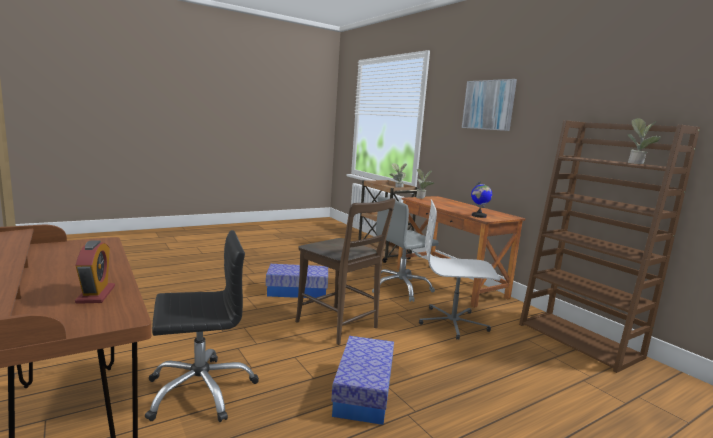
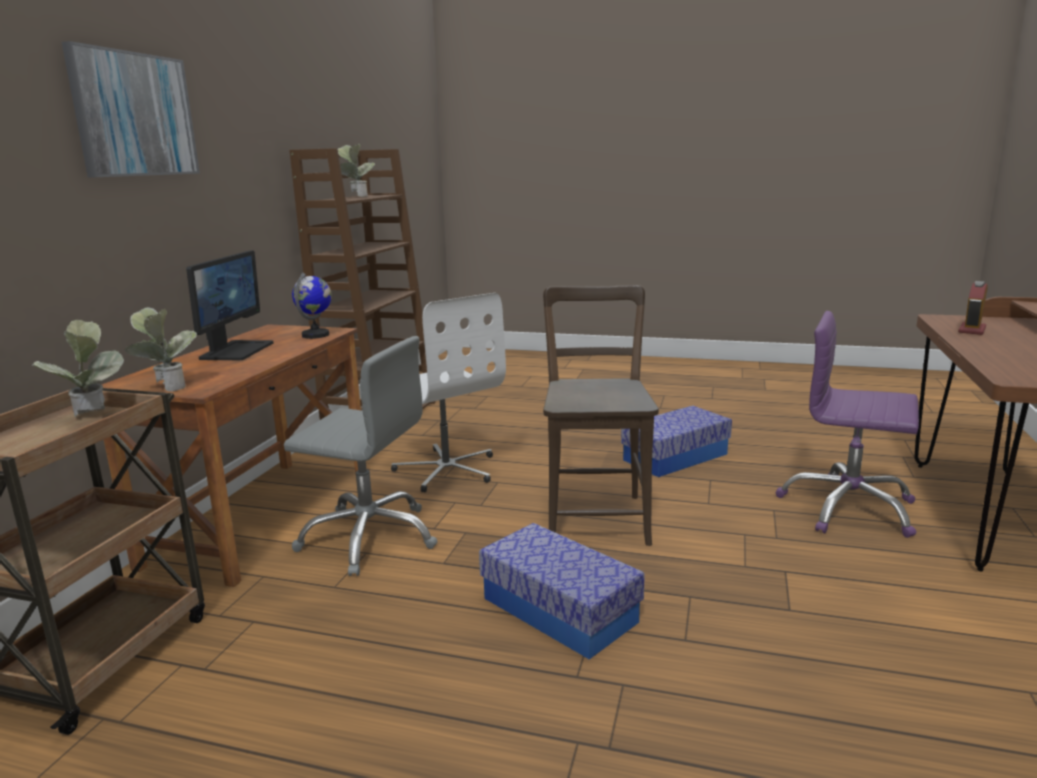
camera: 130 degrees left, 5 degrees up
black office chair [145,230,259,422] -> purple office chair [776,311,919,538]
none -> monitor [186,250,273,360]

